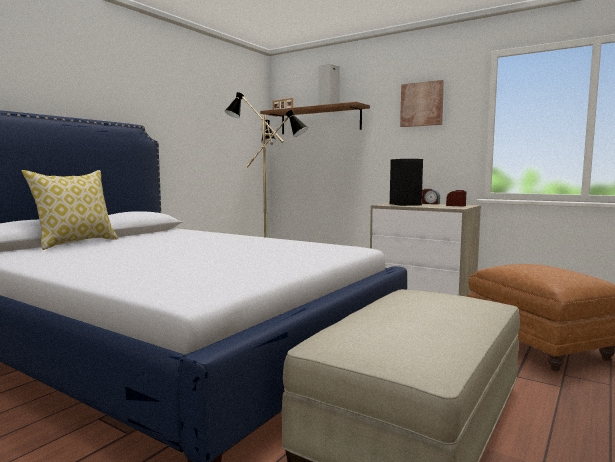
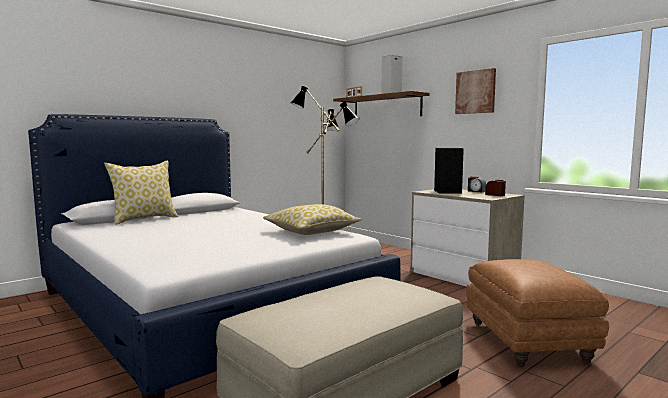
camera: 15 degrees right, 0 degrees up
none -> pillow [263,204,362,235]

